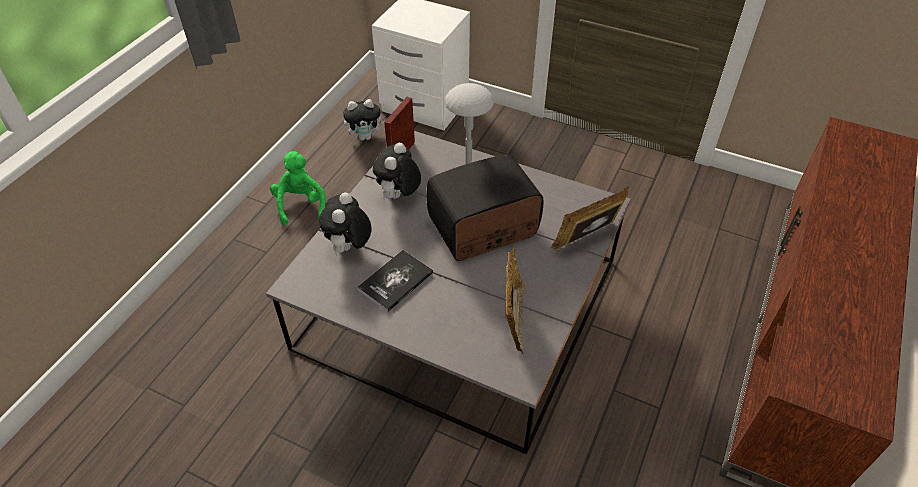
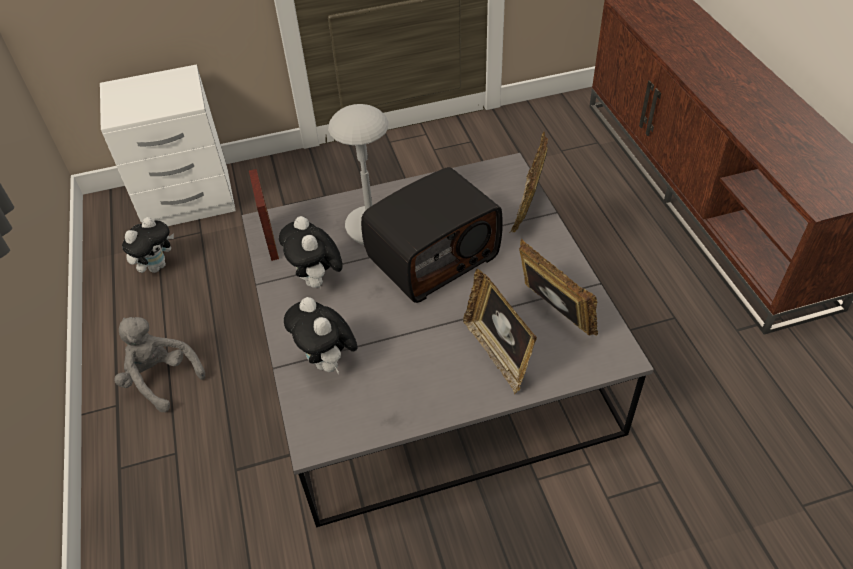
camera: 40 degrees left, 0 degrees up
green plush toy [270,151,326,226] -> grey plush toy [114,317,205,412]
book [357,250,433,312] -> none
radio [426,154,543,261] -> radio turned 150 degrees counterclockwise [361,167,503,303]
none -> picture frame [463,269,537,394]

